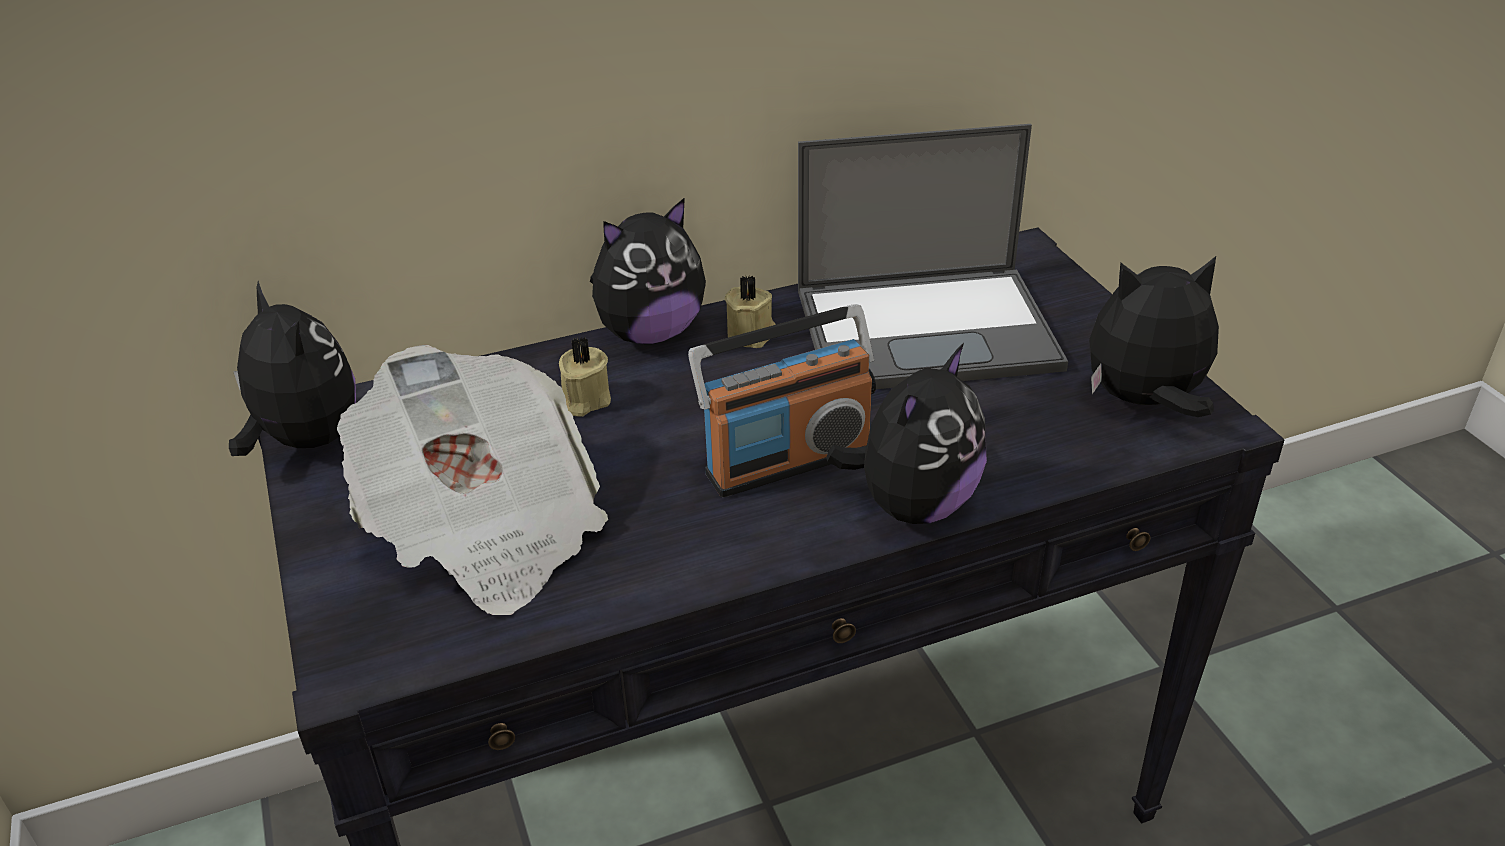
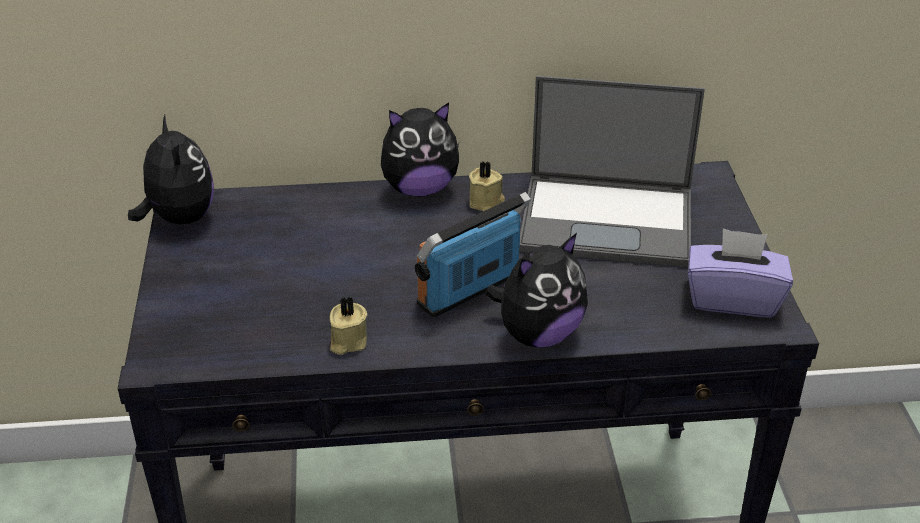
camera: 15 degrees right, 0 degrees up
newspaper [337,345,608,615] -> none
beige candle [559,336,611,417] -> beige candle moved to [330,296,367,355]
radio [688,304,876,497] -> radio turned 150 degrees clockwise [415,192,531,318]
plush toy [1089,256,1219,417] -> purple tissue box [688,228,793,318]

